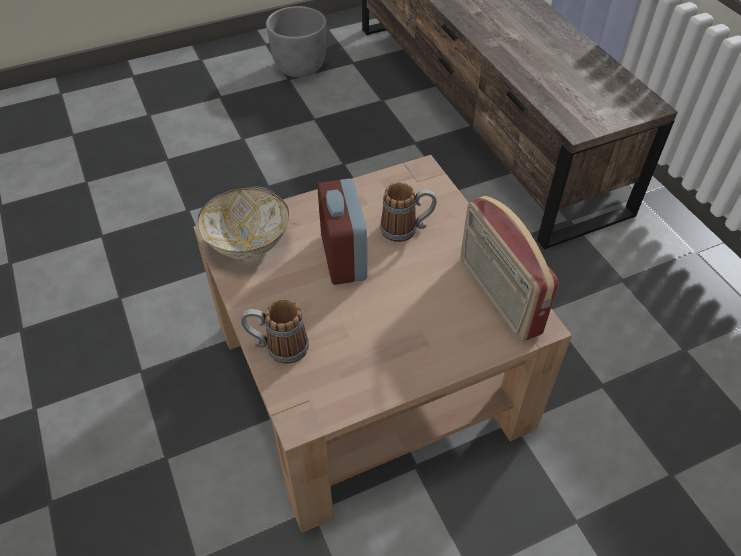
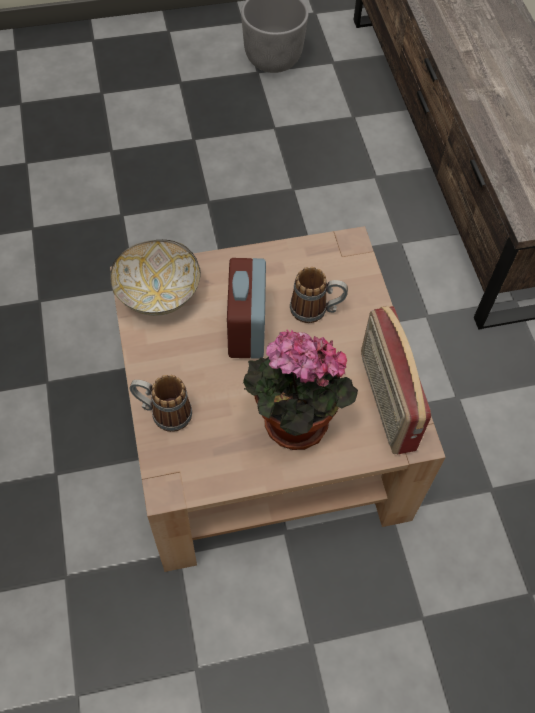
camera: 10 degrees right, 10 degrees up
none -> potted plant [242,330,358,450]

